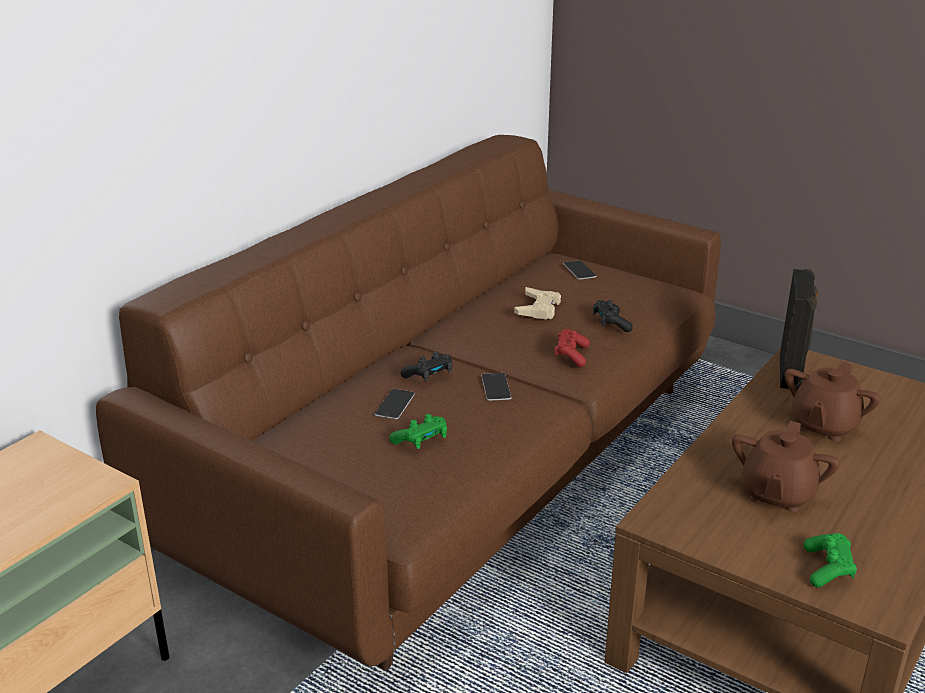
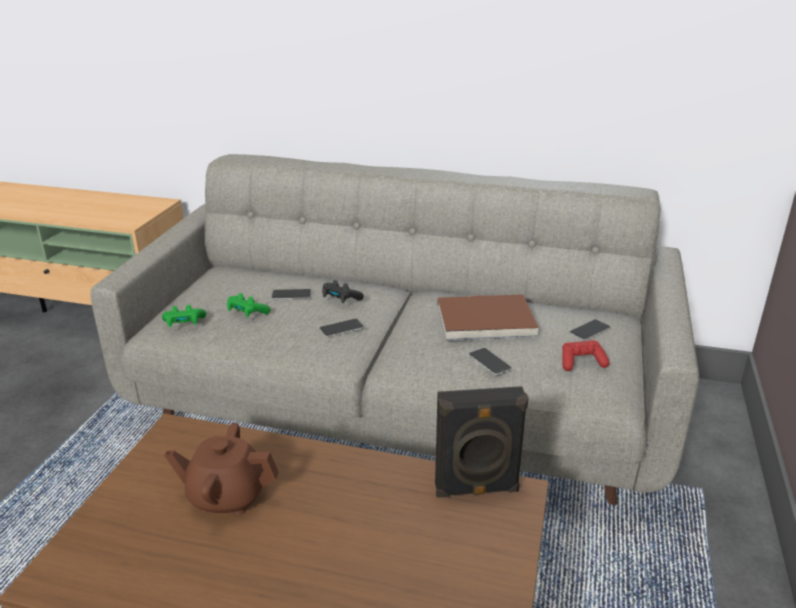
camera: 70 degrees right, 0 degrees up
brown sofa [96,135,721,671] -> grey sofa [90,154,699,505]
beige game controller [514,287,561,320] -> brown book [437,294,539,341]
red game controller [555,329,590,367] -> red game controller moved to [562,340,610,371]
black game controller [593,300,633,332] -> phone [468,348,512,375]
brown teapot [785,362,881,441] -> none
green game controller [804,533,857,587] -> green game controller moved to [162,305,206,327]

